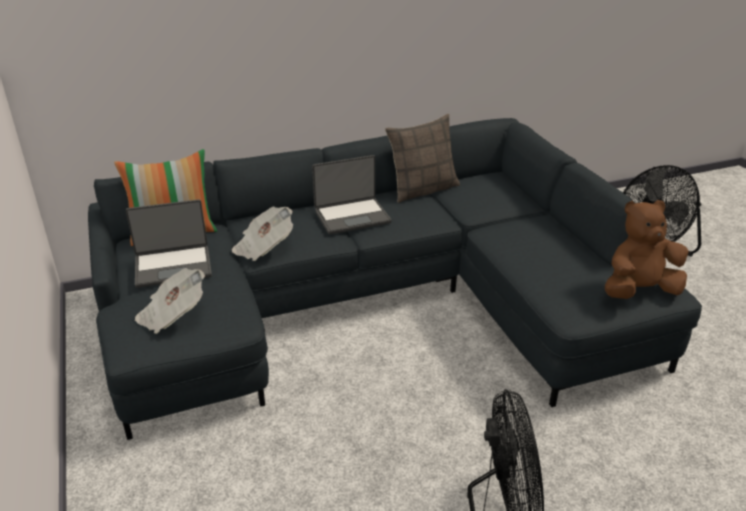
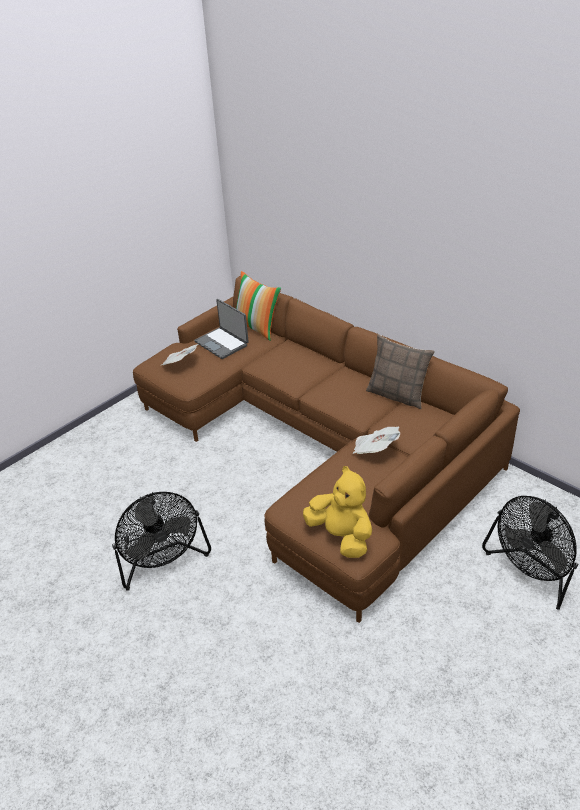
camera: 65 degrees right, 5 degrees up
grey sofa [88,118,702,440] -> brown sofa [133,276,520,623]
newspaper [232,207,293,261] -> newspaper moved to [353,427,400,454]
laptop [312,155,392,234] -> none
brown plush toy [605,200,689,299] -> yellow plush toy [303,466,372,558]

